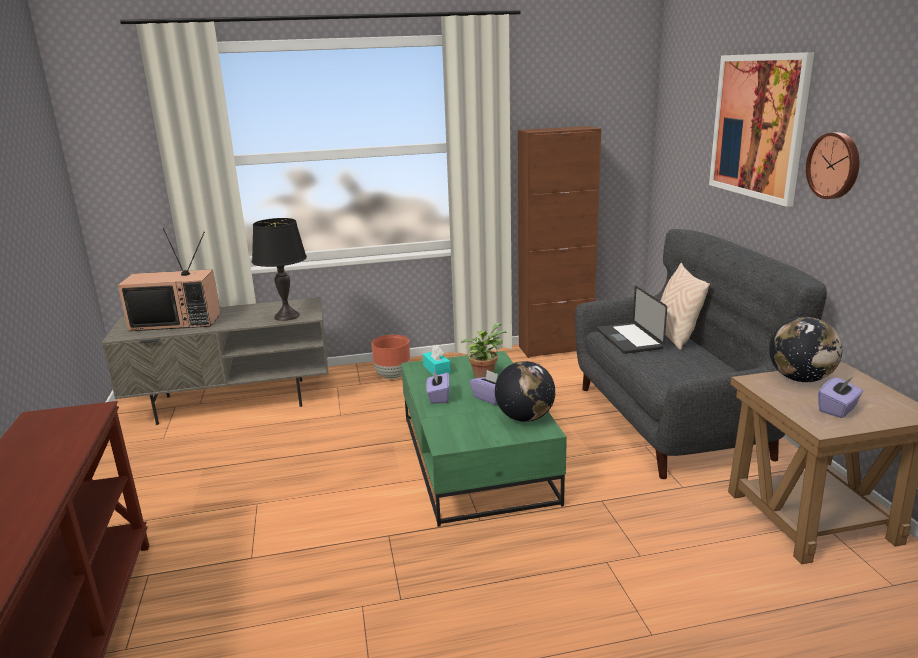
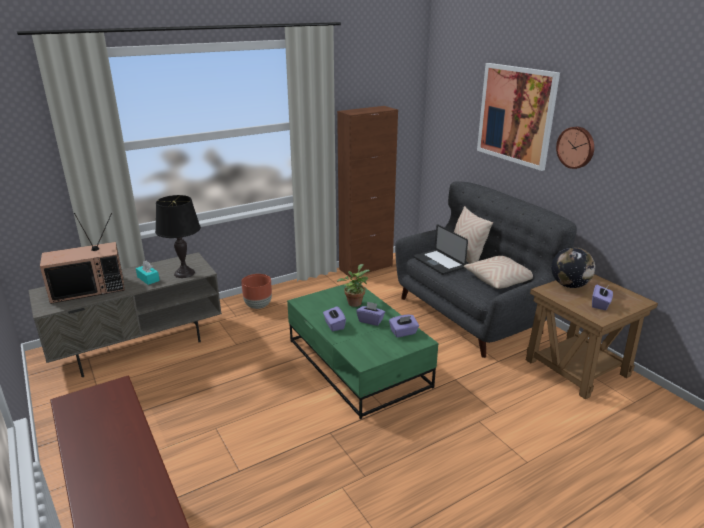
camera: 20 degrees left, 5 degrees up
turquoise tissue box [423,345,451,375] -> turquoise tissue box moved to [136,261,160,285]
globe [495,361,556,422] -> purple tissue box [389,315,419,337]
none -> beige pillow [464,256,533,289]

